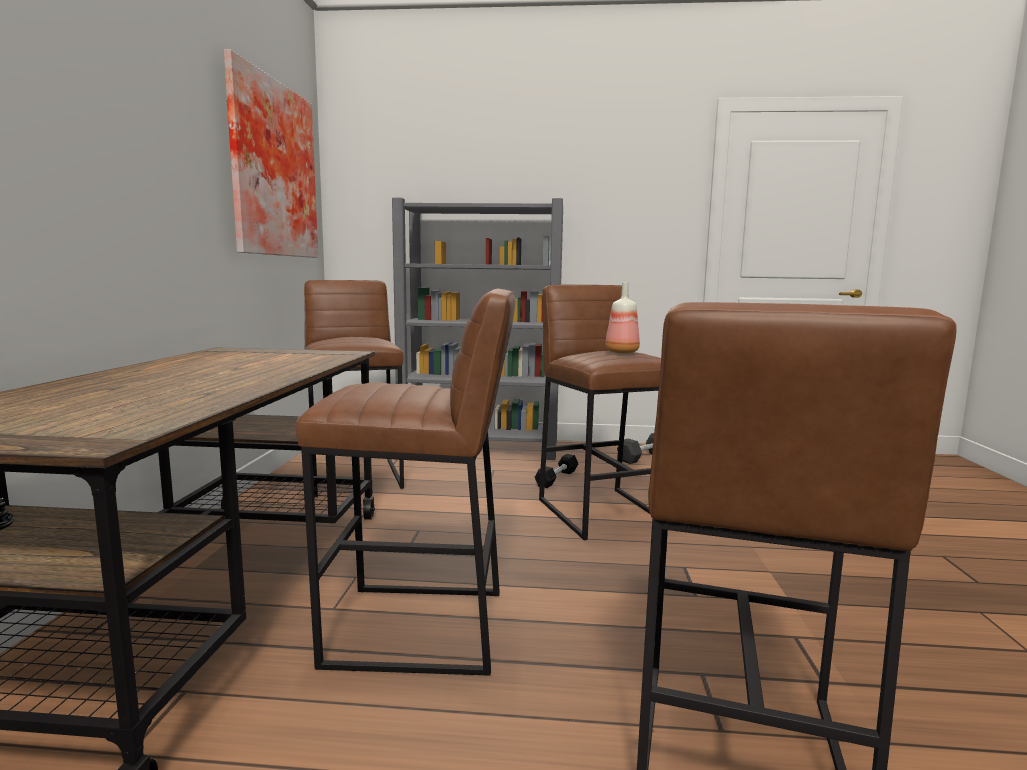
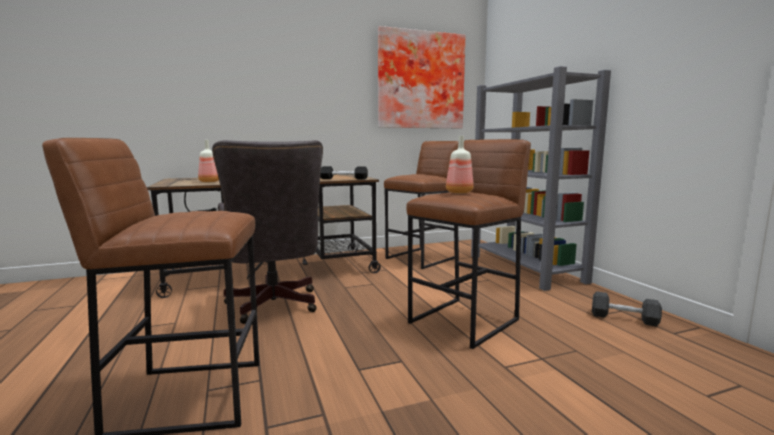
camera: 65 degrees right, 0 degrees up
brown stool [296,289,515,676] -> grey office chair [212,140,323,324]
black dumbbell [535,454,578,488] -> black dumbbell moved to [320,166,368,179]
none -> bottle [198,140,219,182]

